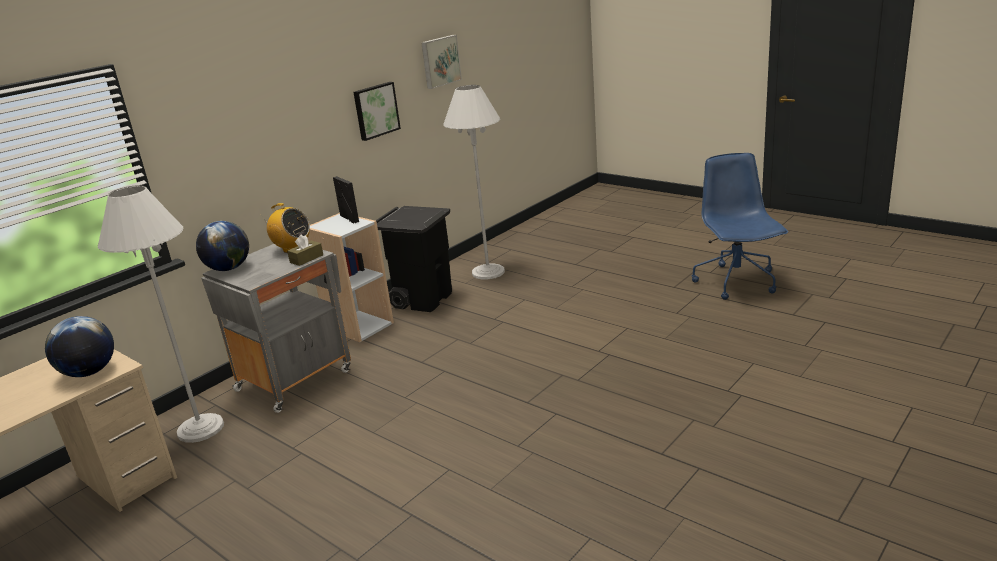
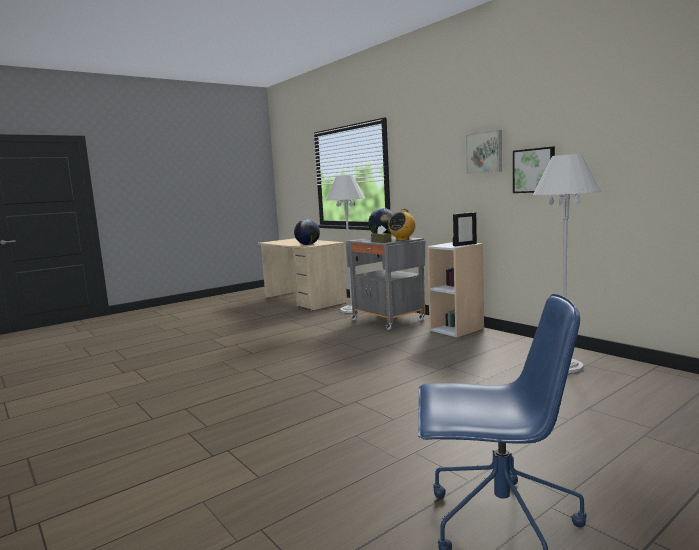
camera: 100 degrees right, 15 degrees down
black trash can [376,206,452,312] -> none
picture [421,35,462,89] -> picture moved to [466,130,502,174]

